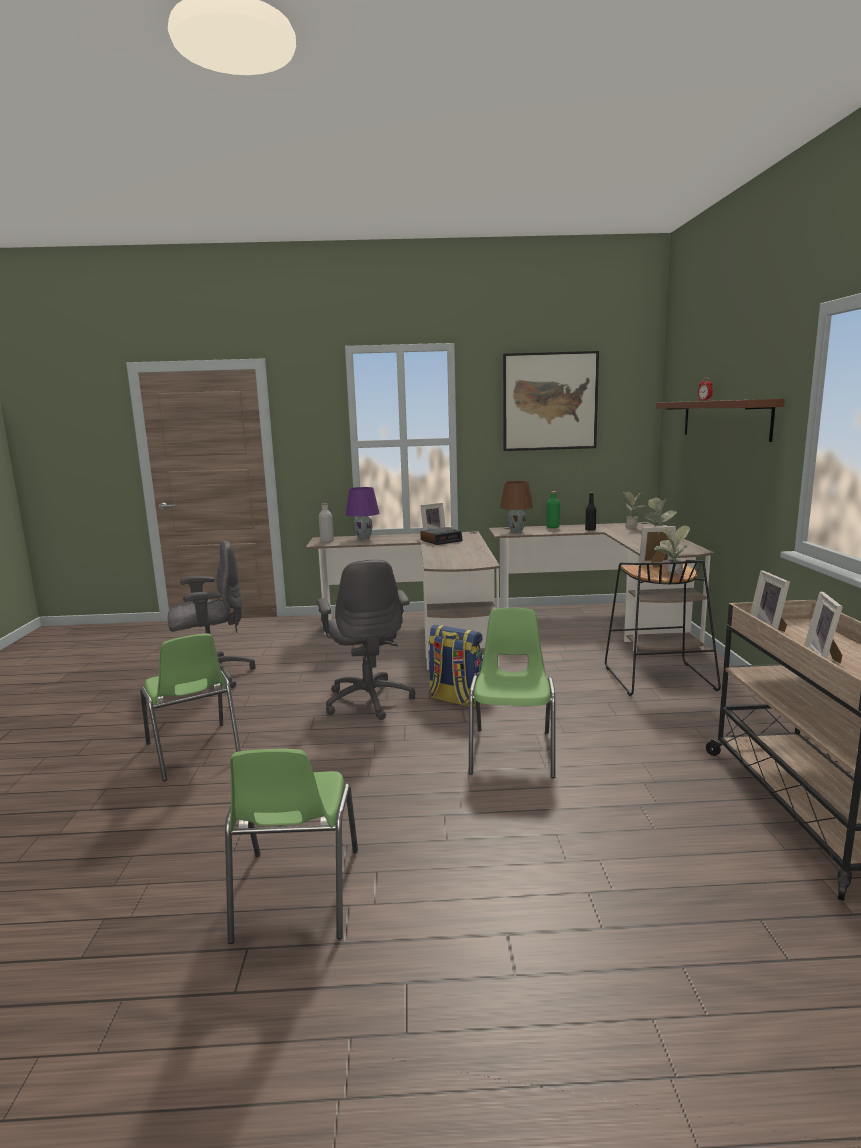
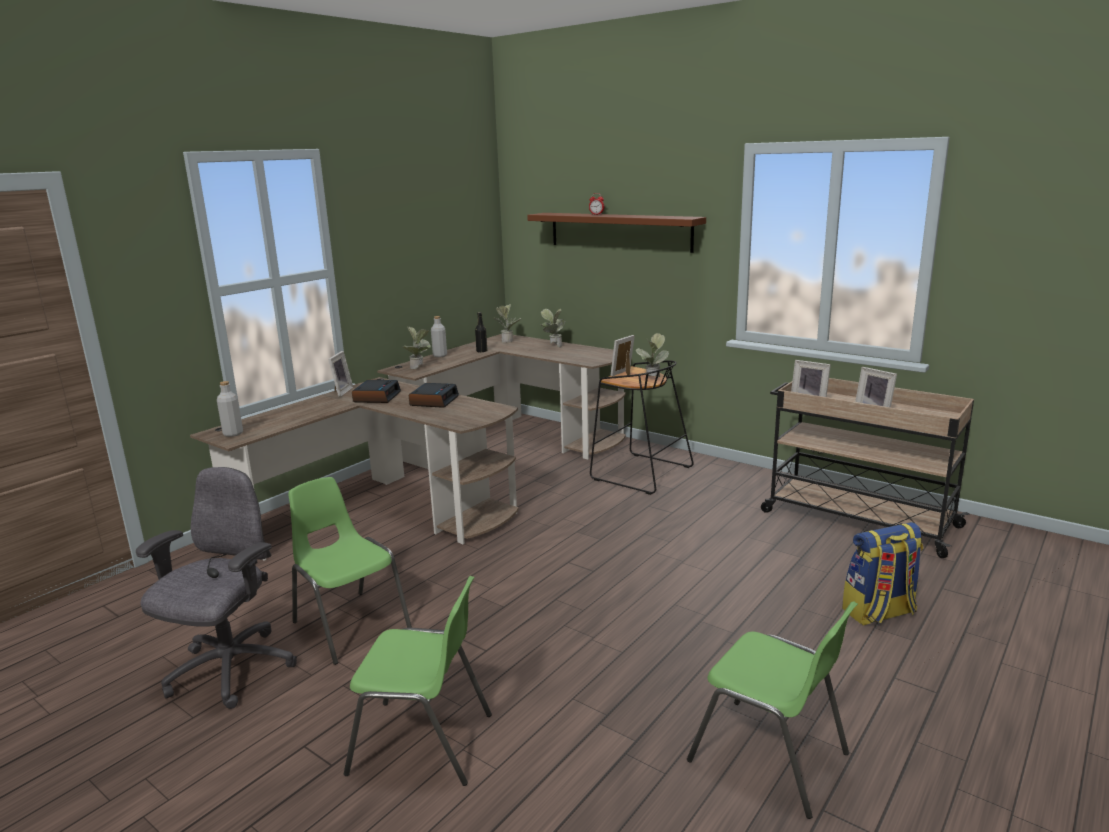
camera: 50 degrees left, 5 degrees up
grey office chair [316,559,415,720] -> none
purple table lamp [346,487,379,540] -> none
backpack [428,625,483,707] -> backpack moved to [842,522,923,626]
green chair [469,608,556,778] -> green chair moved to [288,477,412,665]
brown table lamp [500,481,533,533] -> potted plant [403,327,431,369]
picture [503,351,599,451] -> none
green bottle [547,491,560,528] -> grey bottle [431,316,447,357]
none -> alarm clock [409,383,459,408]

